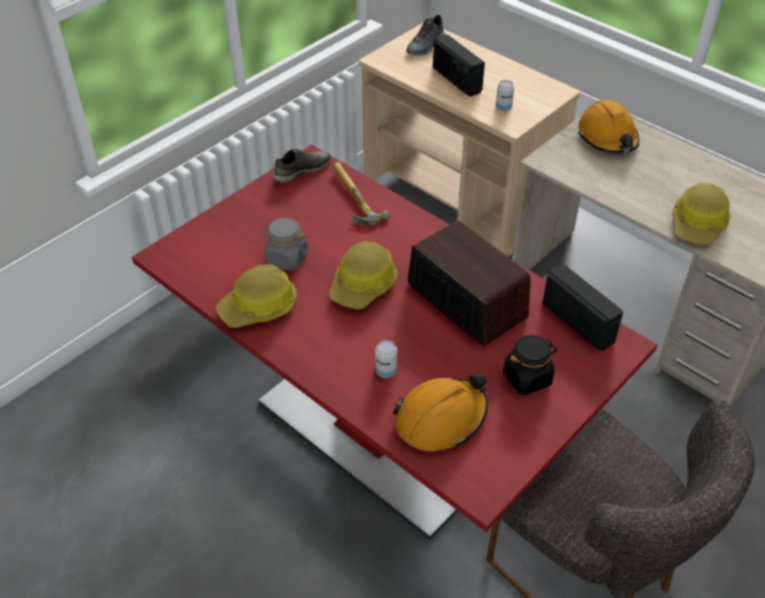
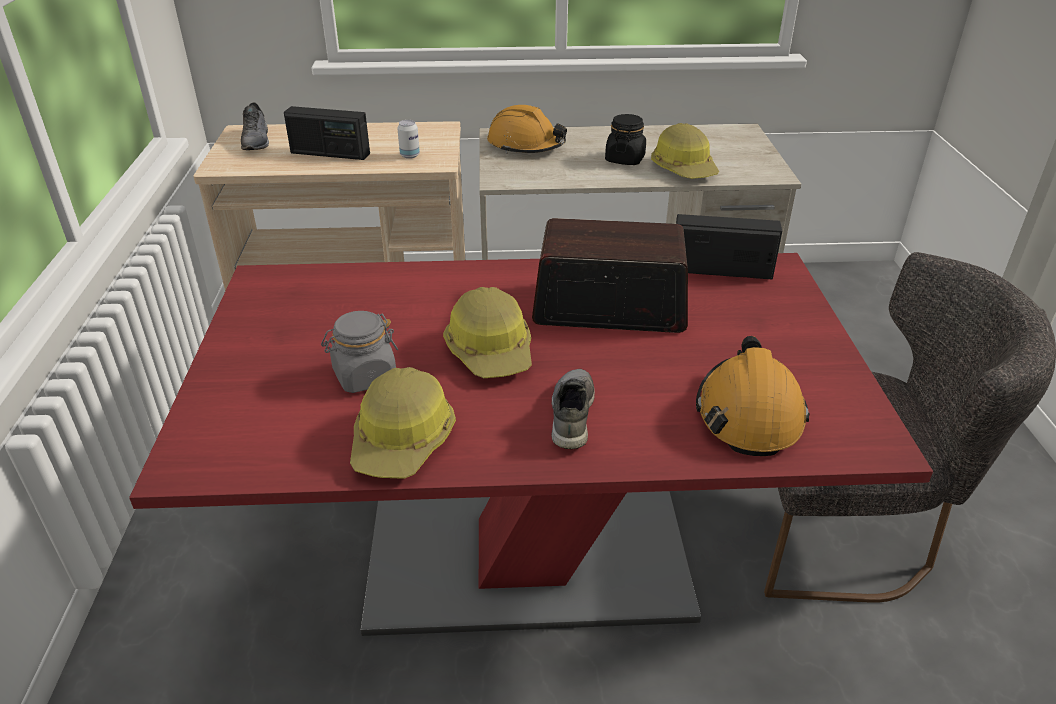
camera: 45 degrees left, 10 degrees down
grey shoe [273,149,331,183] -> grey shoe moved to [552,369,595,449]
hammer [332,162,390,226] -> none
can [375,340,397,378] -> none
black jar [503,335,557,395] -> black jar moved to [605,114,646,165]

